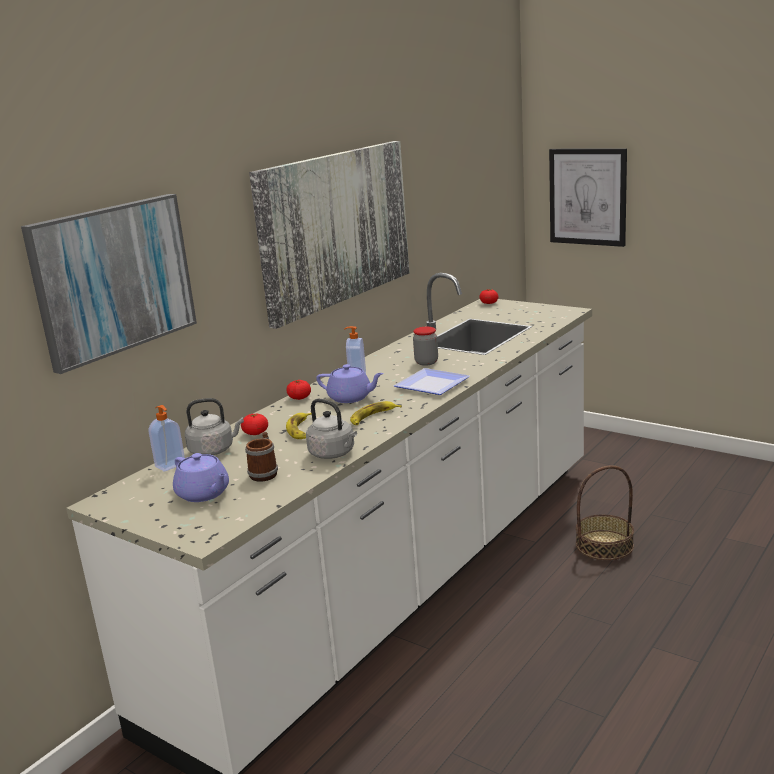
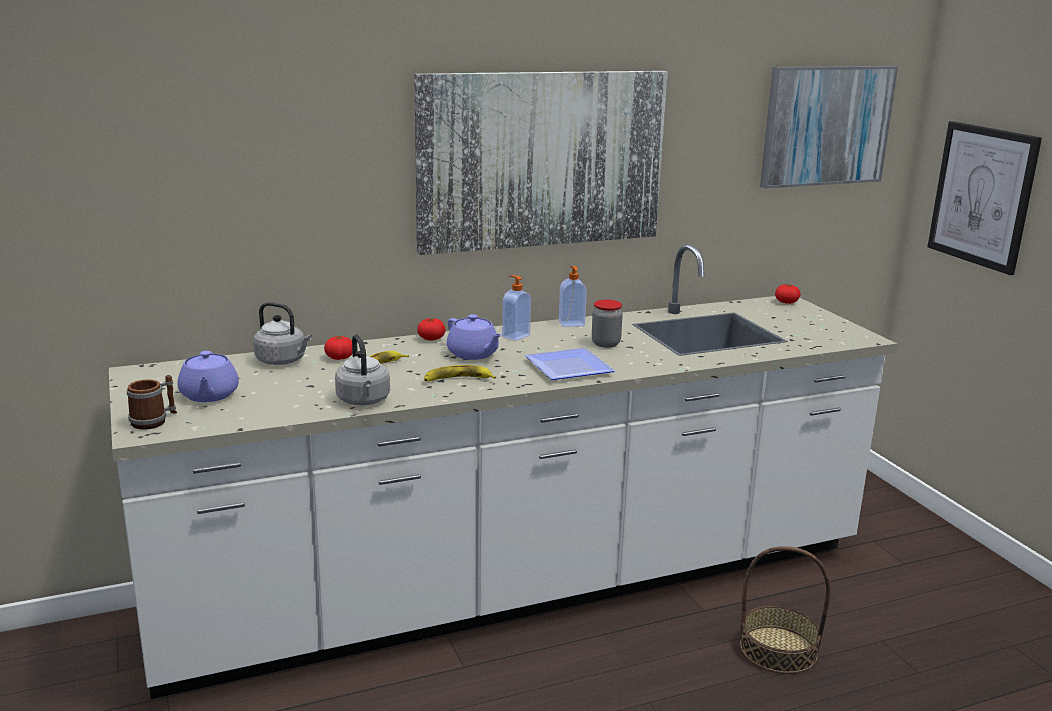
camera: 30 degrees right, 0 degrees up
picture [21,194,197,374] -> picture moved to [760,66,898,189]
soap dispenser [148,405,185,471] -> soap dispenser moved to [559,266,587,327]
mug [245,432,278,482] -> mug moved to [127,375,177,430]

